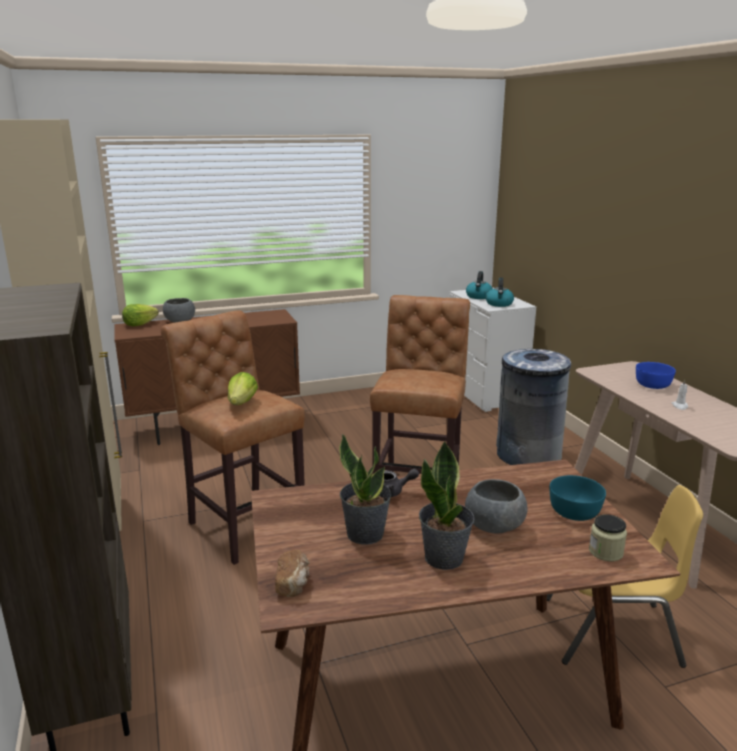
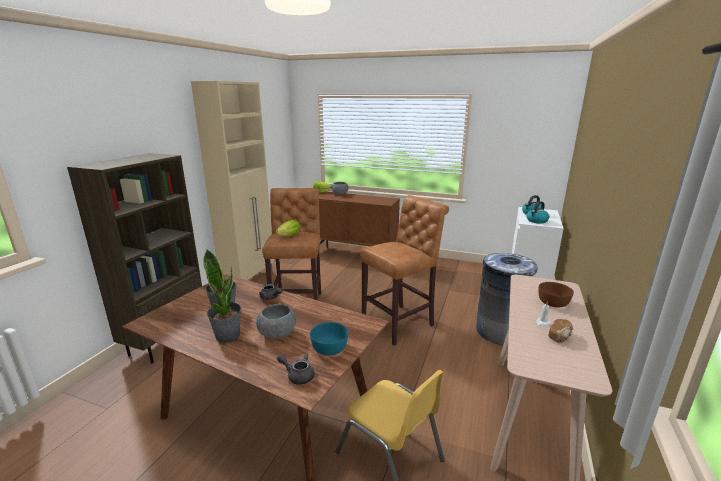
camera: 40 degrees right, 0 degrees up
bread [275,550,310,597] -> bread moved to [548,319,573,343]
jar [589,514,627,562] -> grey teapot [277,353,314,385]
blue bowl [636,362,676,389] -> brown bowl [539,282,574,307]

